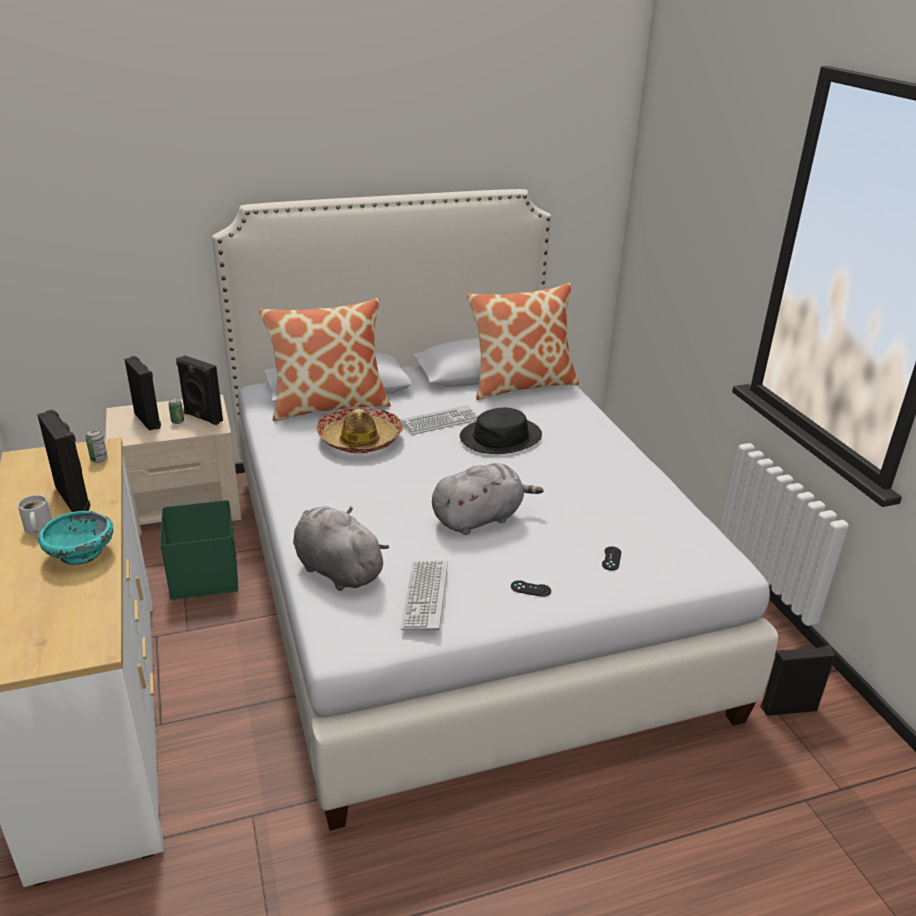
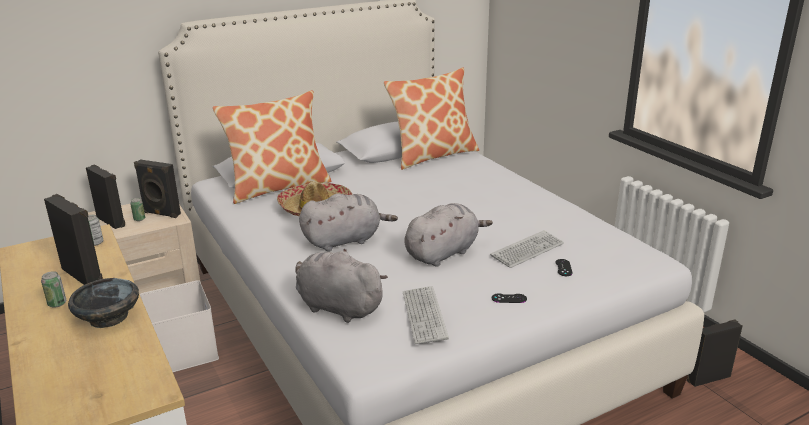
camera: 10 degrees left, 5 degrees down
white mug [18,495,52,534] -> can [41,271,66,308]
turquoise bowl [38,511,113,565] -> black bowl [68,278,139,328]
green storage box [160,500,239,600] -> white storage box [140,280,219,372]
keyboard [400,405,478,435] -> keyboard moved to [490,230,564,268]
black hat [460,408,542,454] -> none
none -> grey plush toy [299,193,398,251]

